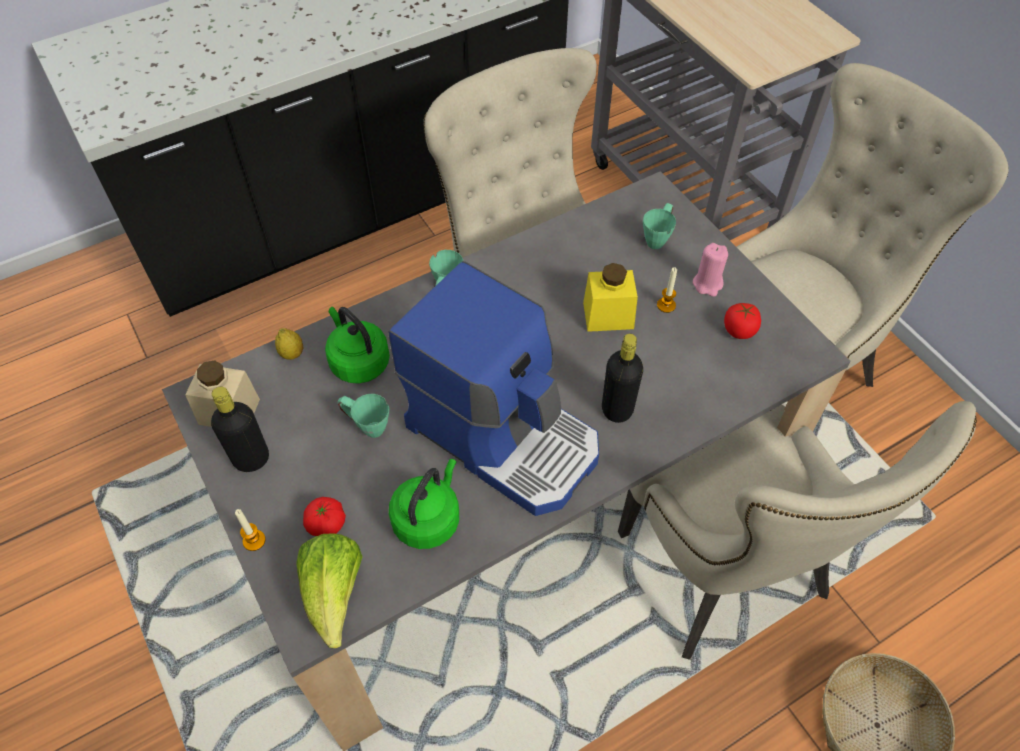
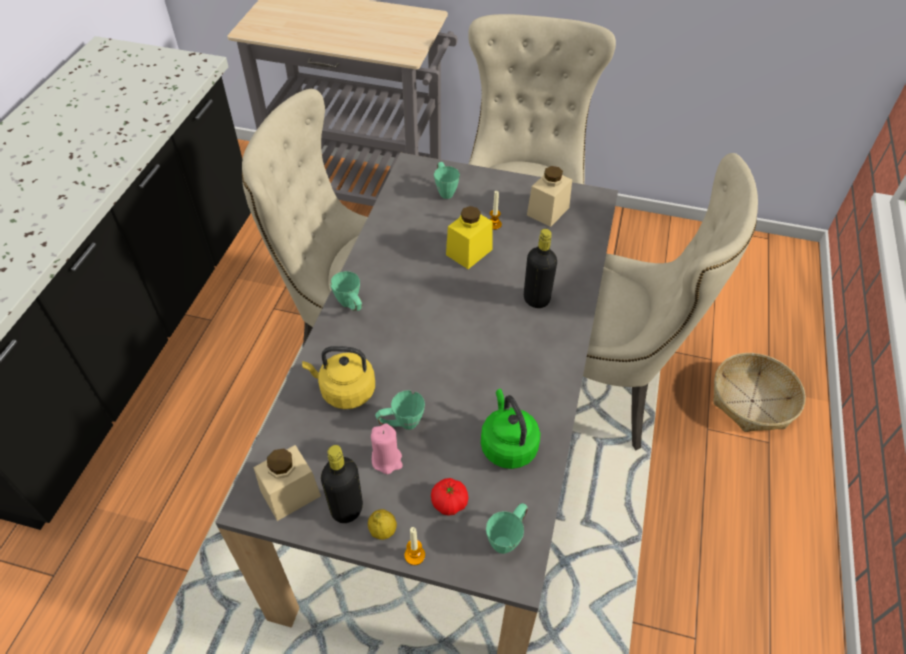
camera: 45 degrees left, 5 degrees down
lemon [275,328,304,360] -> lemon moved to [368,509,397,540]
lettuce [296,533,362,648] -> green mug [486,503,528,554]
green kettle [325,307,390,383] -> yellow kettle [302,346,375,409]
coffee machine [388,261,599,516] -> none
pink candle [693,243,728,297] -> pink candle moved to [371,423,403,474]
tomato [724,303,761,339] -> beige jar [527,166,572,227]

